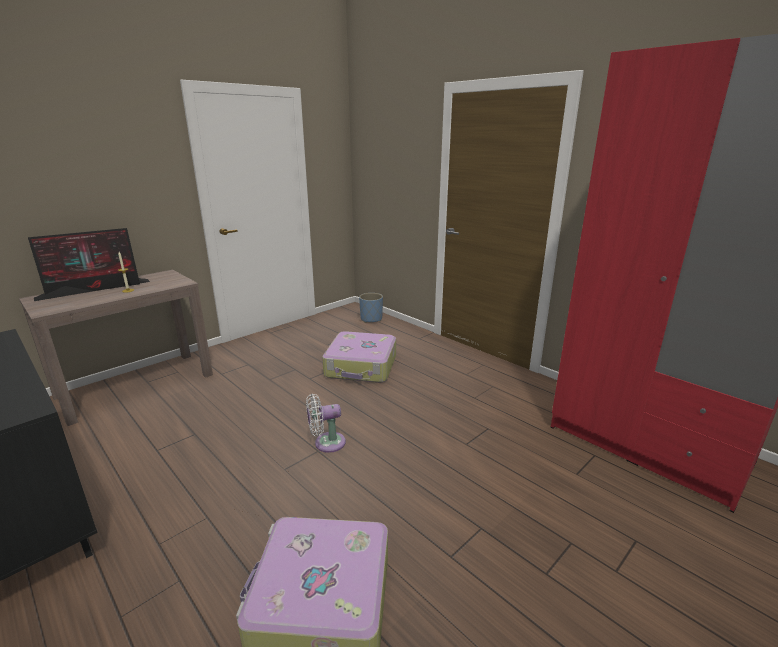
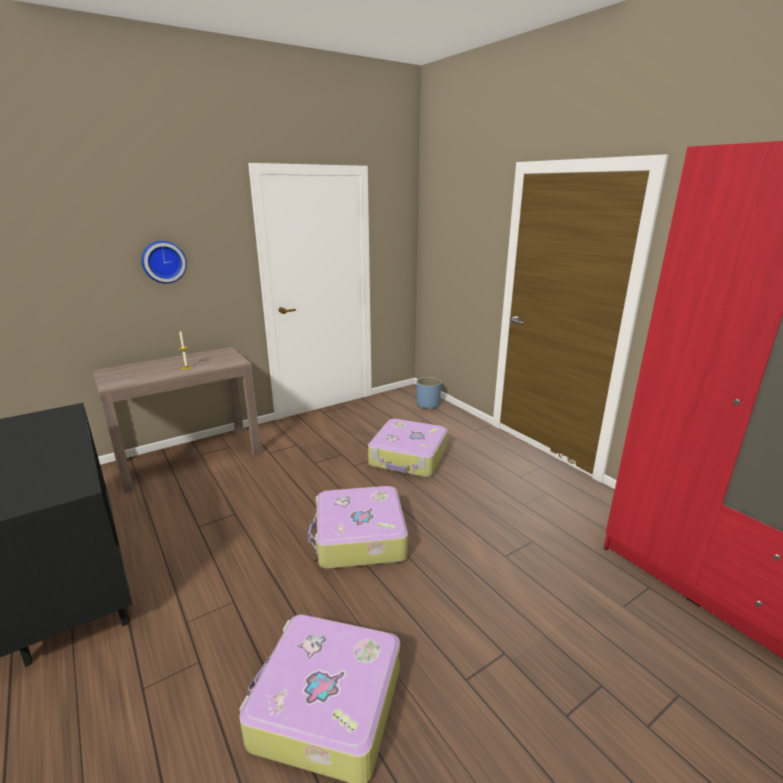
camera: 10 degrees right, 0 degrees up
monitor [28,228,150,301] -> none
white fan [306,394,346,453] -> suitcase [308,486,408,569]
none -> wall clock [141,241,187,284]

